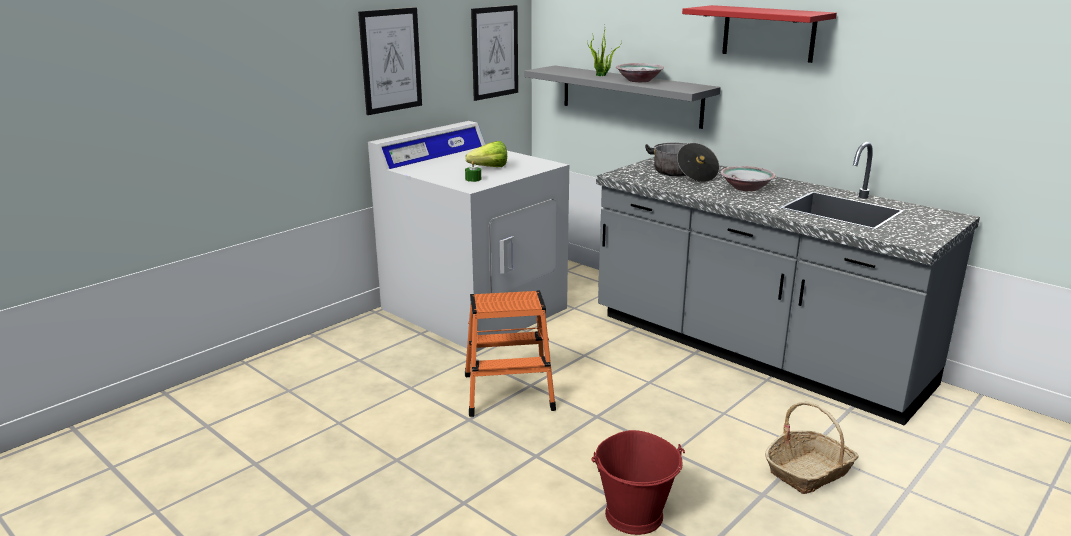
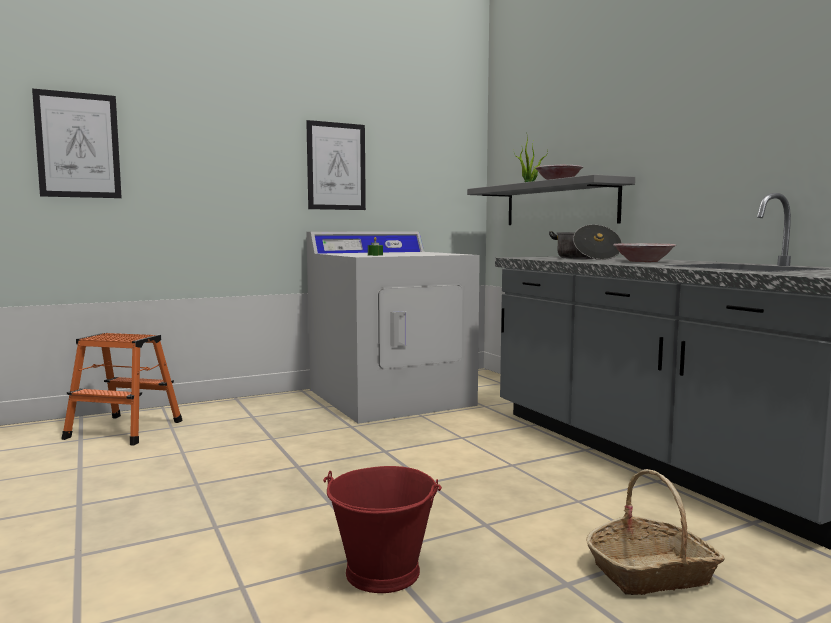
camera: 20 degrees right, 15 degrees down
lettuce [465,141,507,167] -> none
orange step ladder [465,290,556,417] -> orange step ladder moved to [62,333,183,445]
picture [471,5,518,101] -> picture moved to [32,88,122,198]
red shelf [682,5,837,63] -> none

